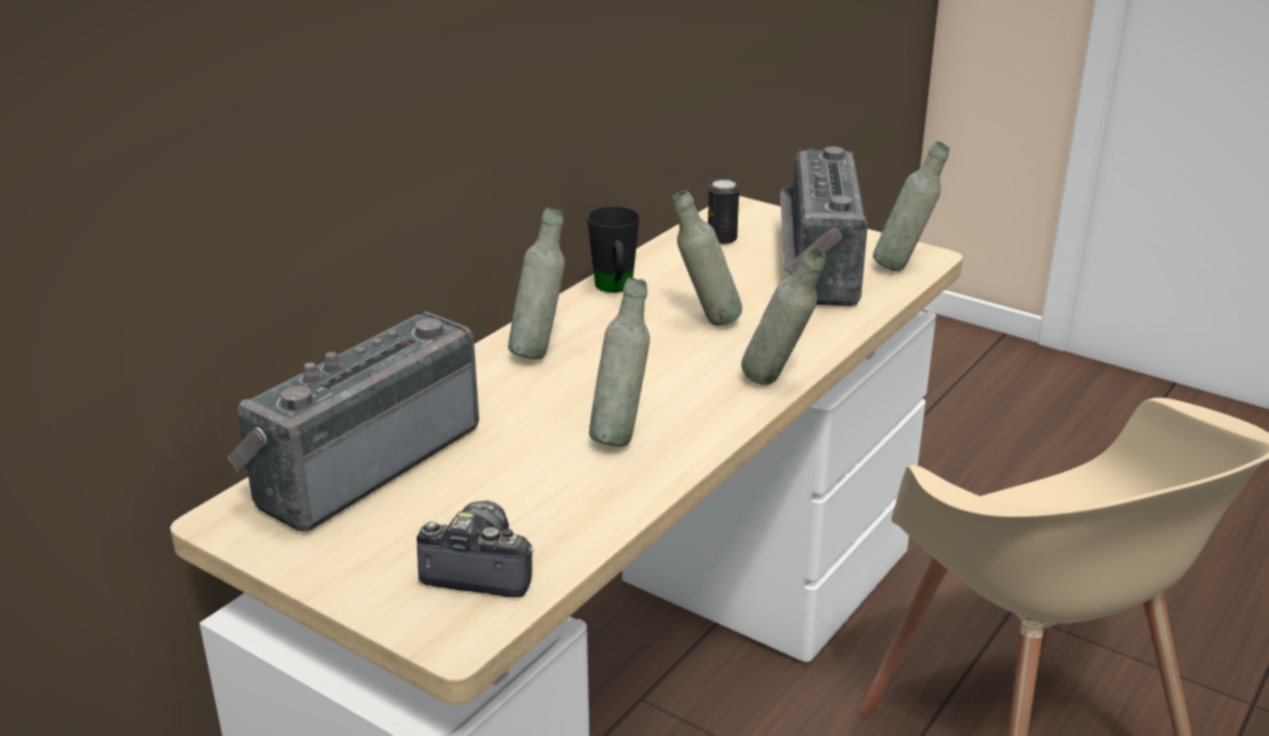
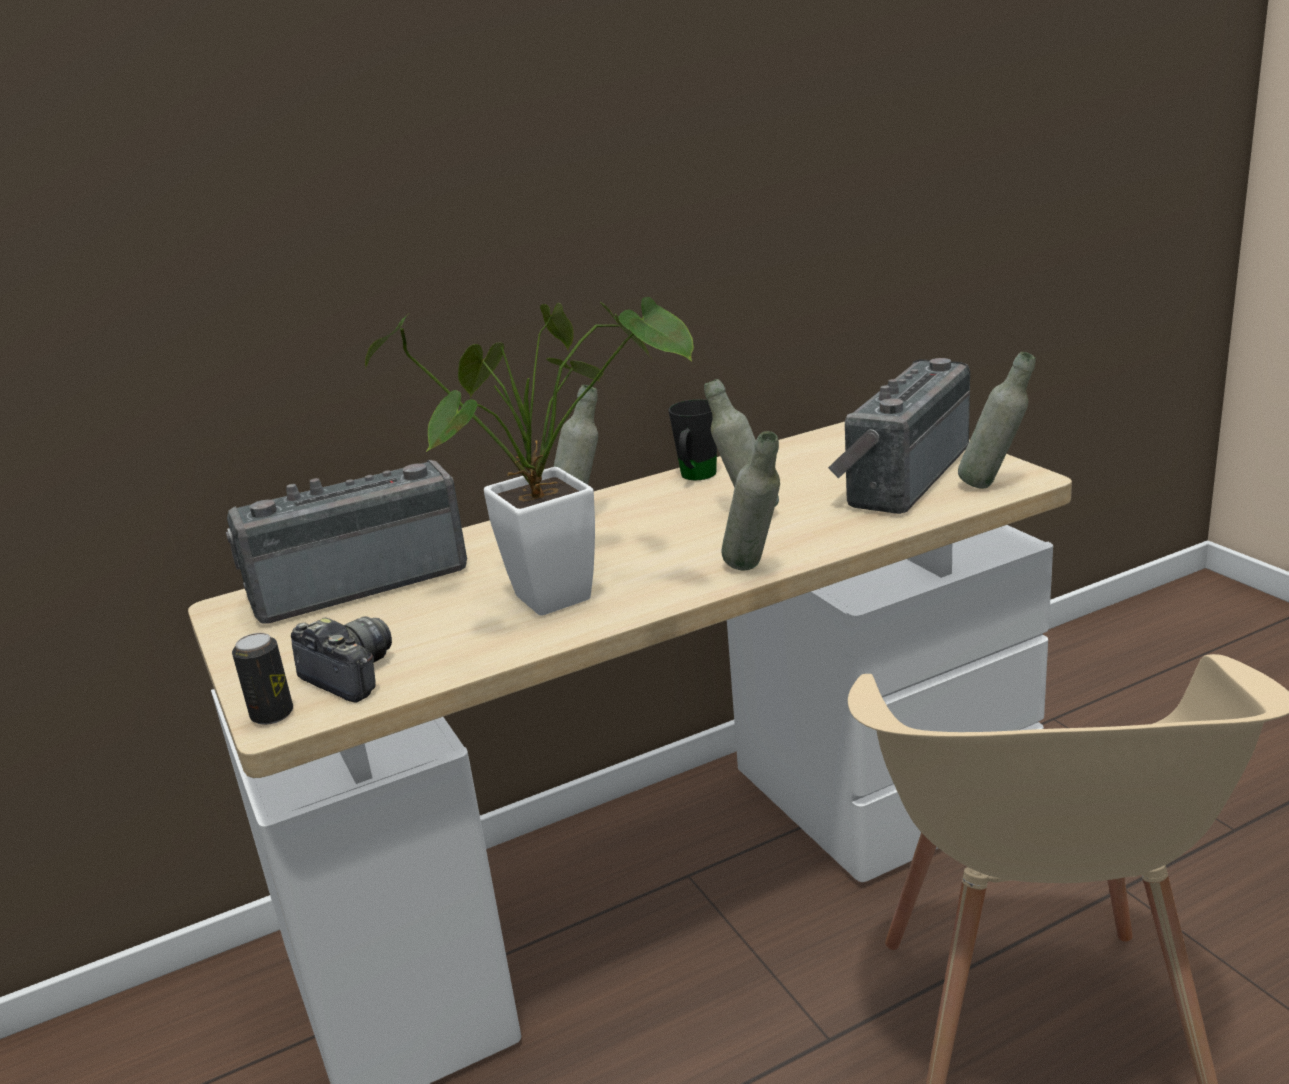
camera: 30 degrees right, 5 degrees down
grey bottle [589,277,650,447] -> potted plant [364,297,694,615]
can [708,179,739,244] -> can moved to [232,633,293,725]

